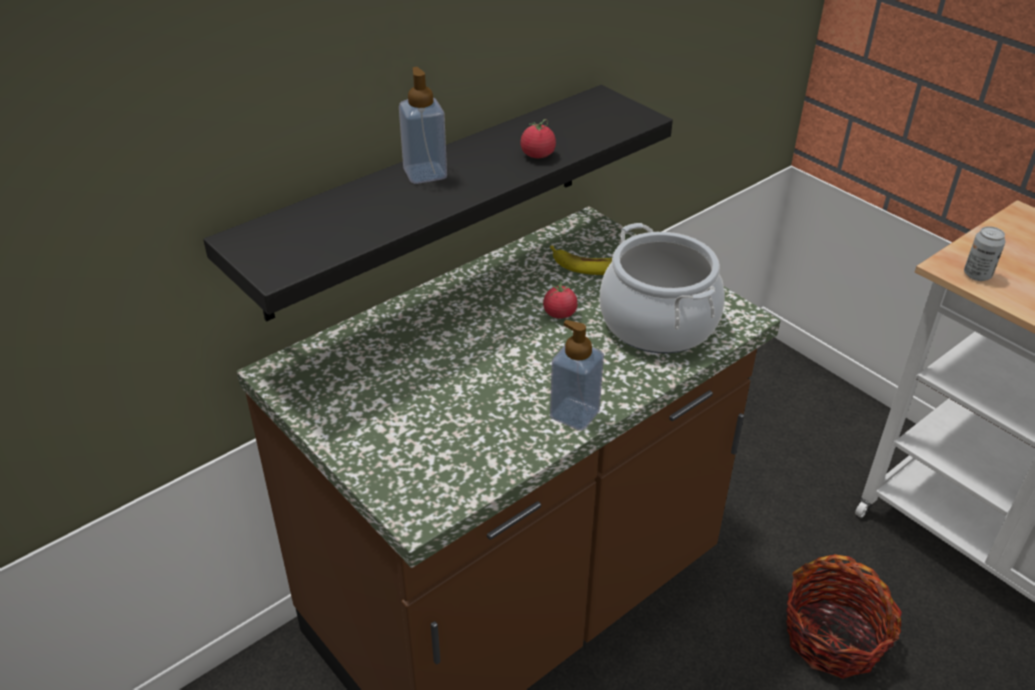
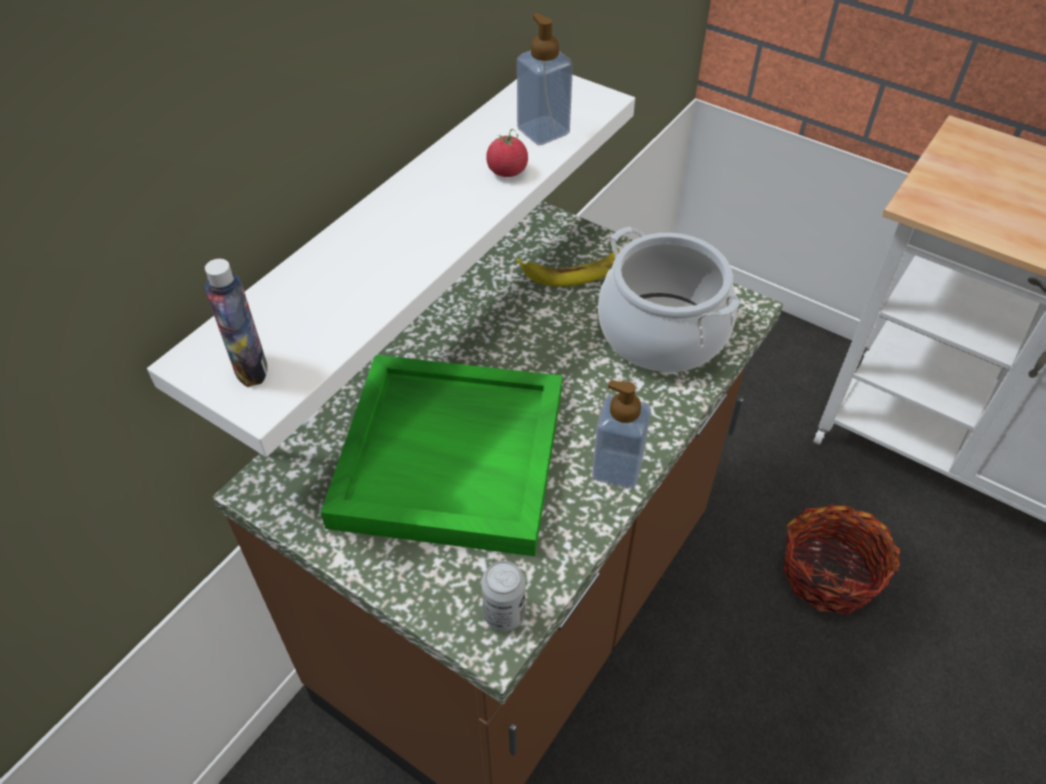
camera: 15 degrees left, 10 degrees up
black shelf [203,85,673,321] -> white shelf [147,75,635,457]
soap dispenser [399,67,447,184] -> soap dispenser moved to [517,13,573,145]
tomato [543,281,578,319] -> none
can [964,226,1006,281] -> can moved to [481,561,525,631]
none -> bottle [205,259,268,387]
none -> green tray [321,355,562,556]

